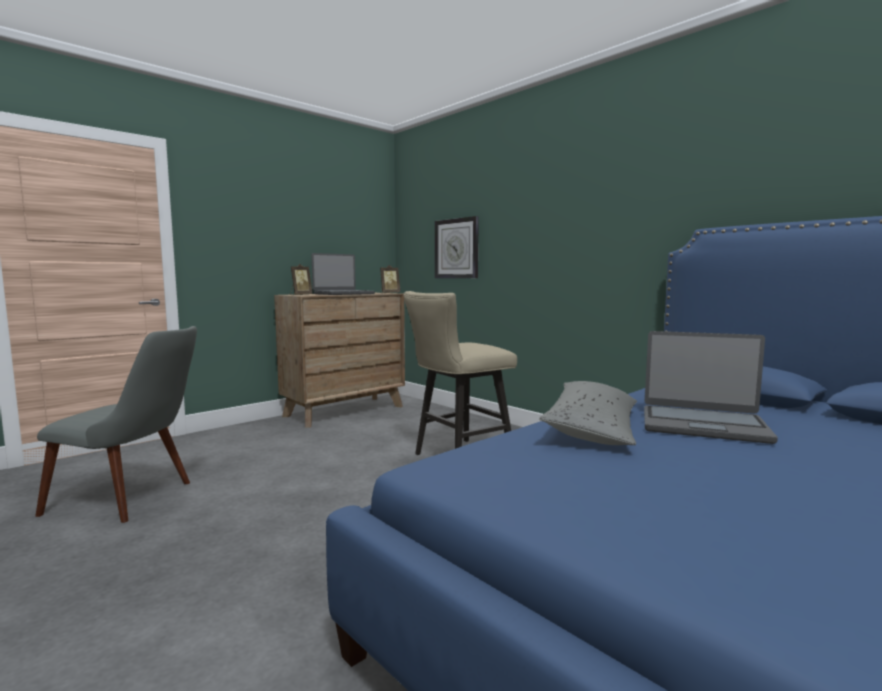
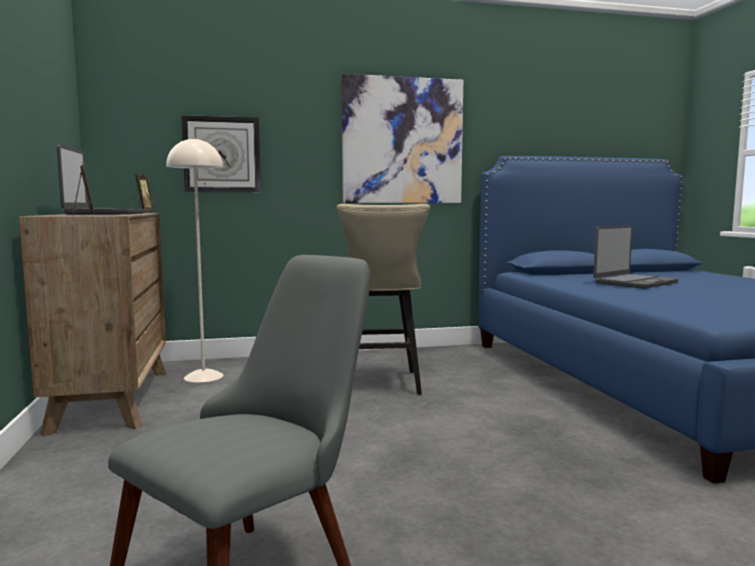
camera: 60 degrees left, 0 degrees up
grey pillow [539,381,637,445] -> none
none -> beige floor lamp [166,137,224,383]
none -> picture [342,74,463,203]

